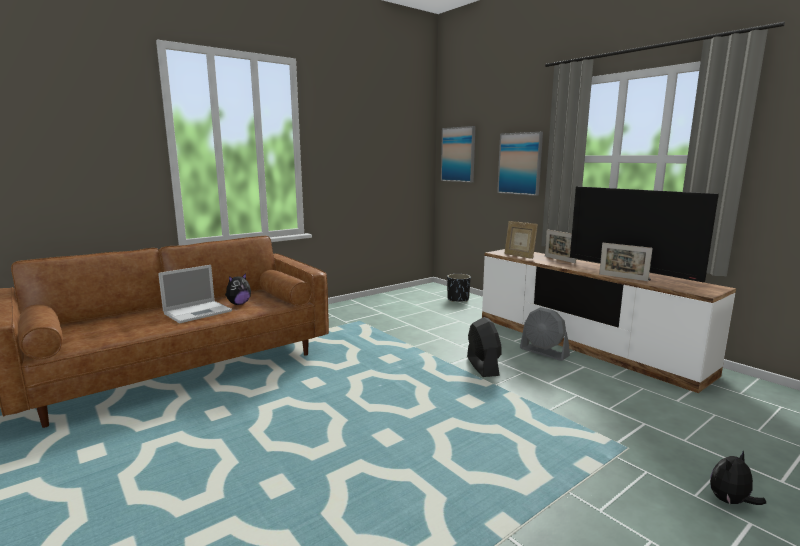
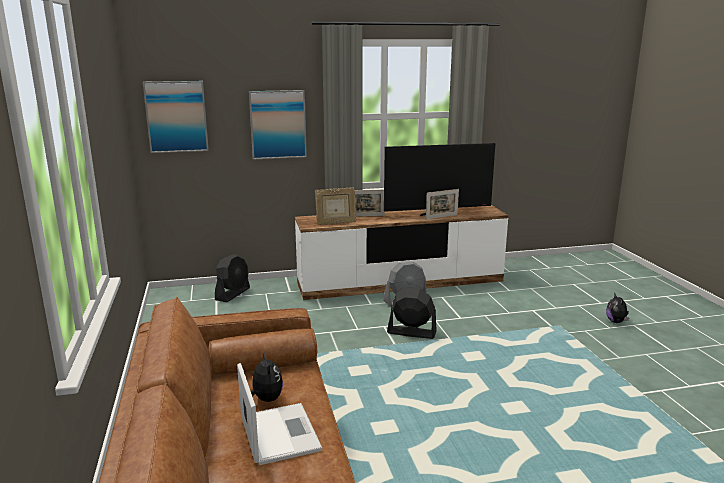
camera: 65 degrees left, 5 degrees up
black planter [447,274,471,302] -> black fan [215,254,250,302]

